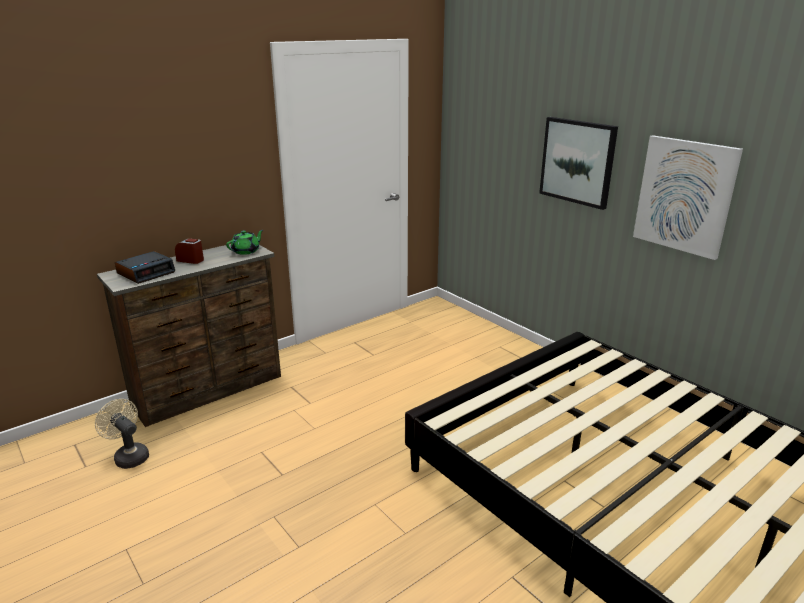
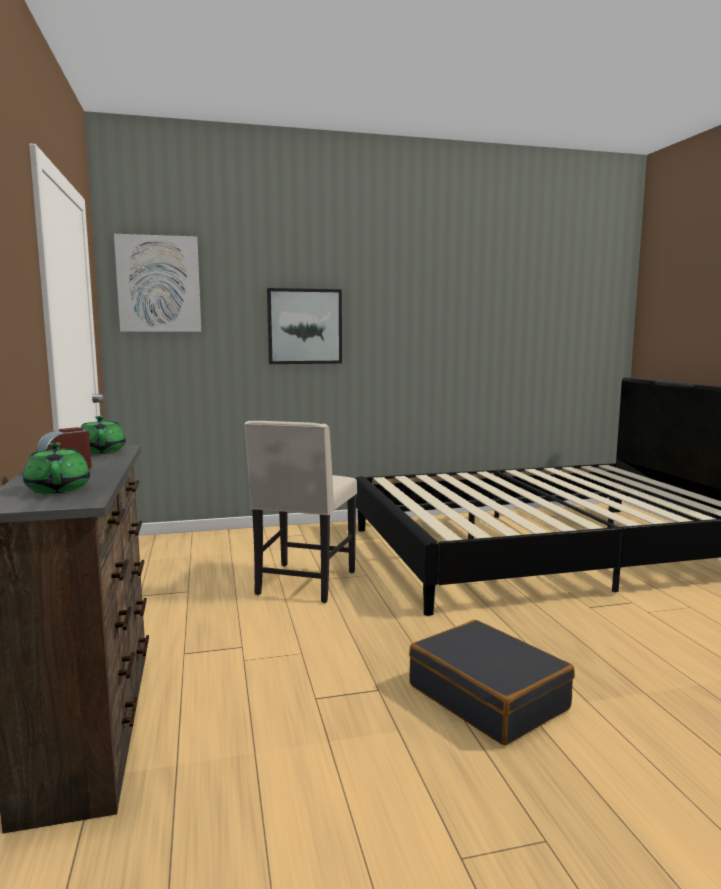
camera: 65 degrees left, 15 degrees down
beige fan [95,399,149,469] -> none
alarm clock [115,251,175,284] -> green teapot [23,442,90,494]
picture [633,135,743,260] -> picture moved to [114,234,201,332]
none -> beige chair [244,421,357,603]
none -> black suitcase [409,620,575,745]

